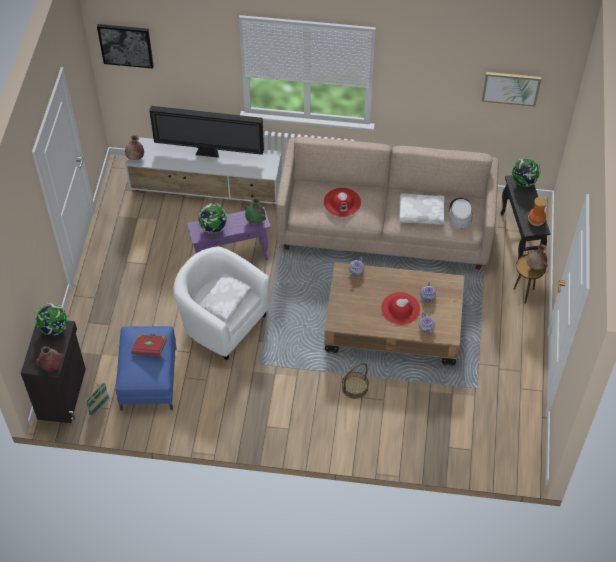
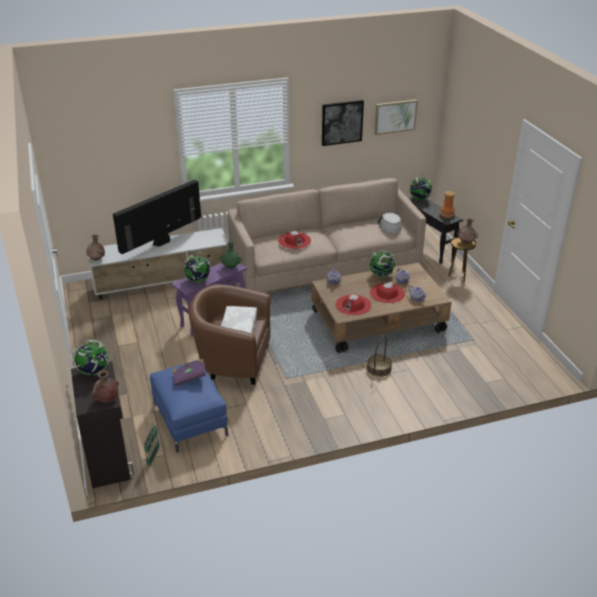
camera: 25 degrees left, 20 degrees down
picture [97,24,154,69] -> picture moved to [322,100,364,146]
red book [131,334,167,356] -> purple book [173,359,206,386]
television [149,106,264,158] -> television turned 150 degrees clockwise [113,180,201,254]
white armchair [173,247,269,360] -> brown armchair [189,284,271,385]
white pillow [399,193,445,225] -> none
none -> red hat [336,295,372,315]
none -> globe [369,250,395,278]

